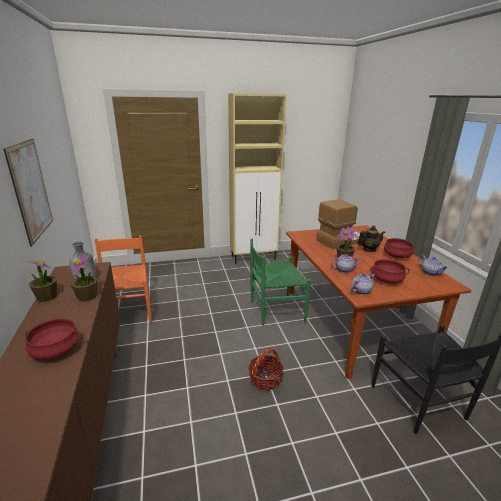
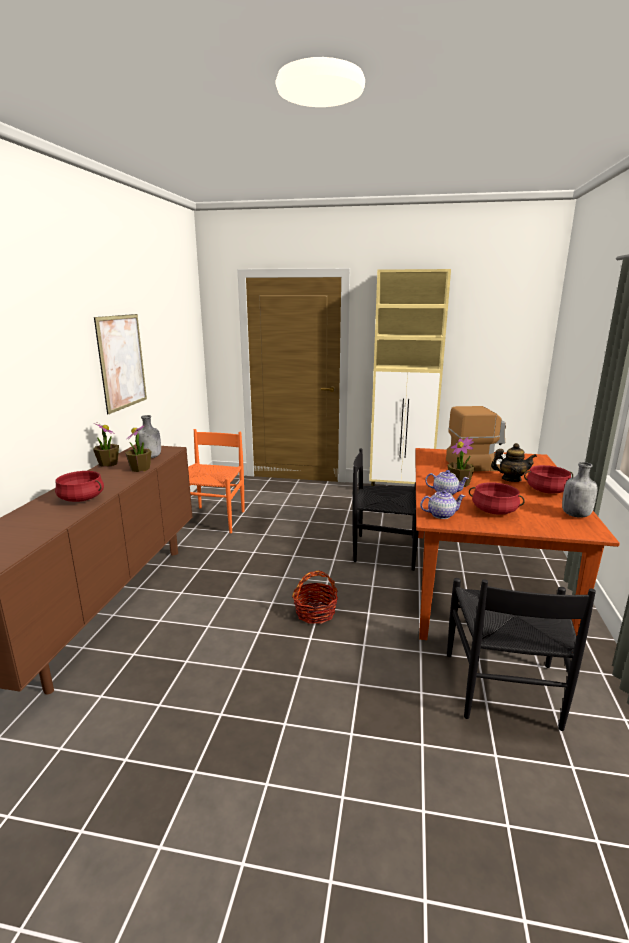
camera: 25 degrees right, 5 degrees down
green chair [250,239,311,326] -> black chair [352,448,419,571]
teapot [418,255,448,276] -> grey bottle [562,462,598,518]

